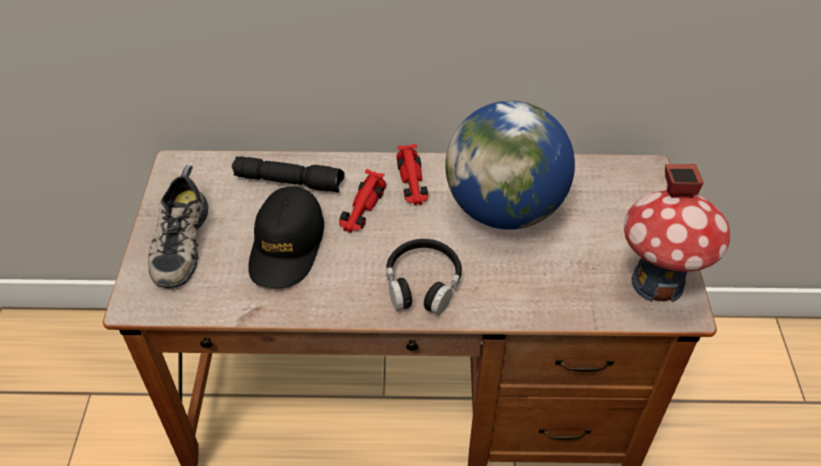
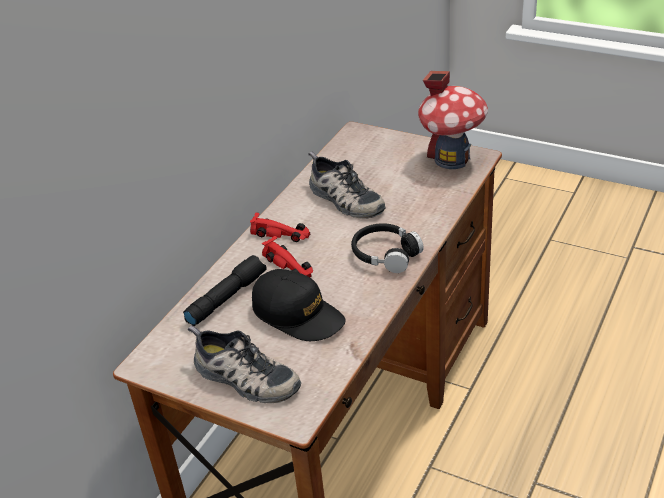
camera: 60 degrees left, 10 degrees down
globe [445,101,575,230] -> shoe [308,152,385,219]

